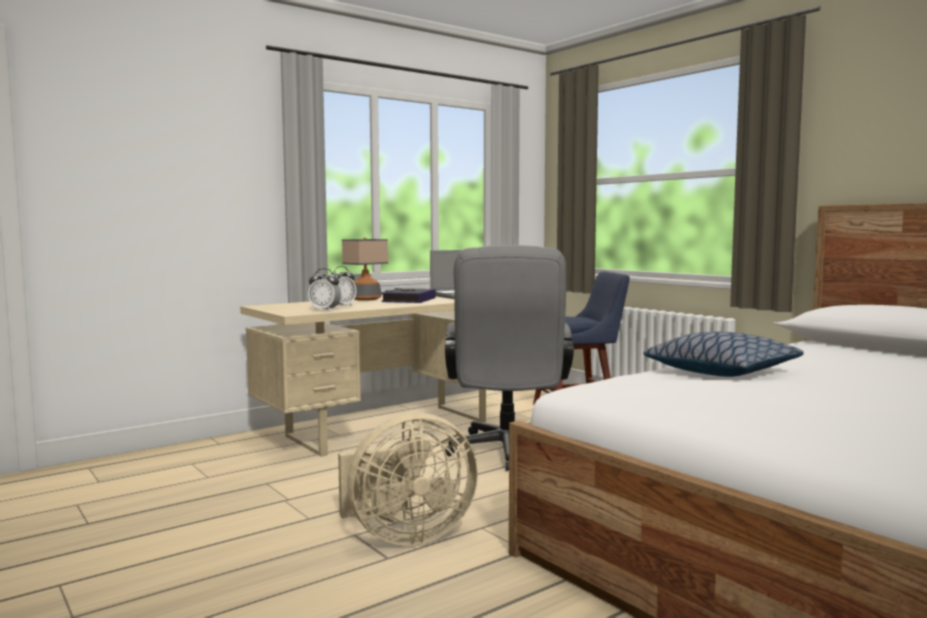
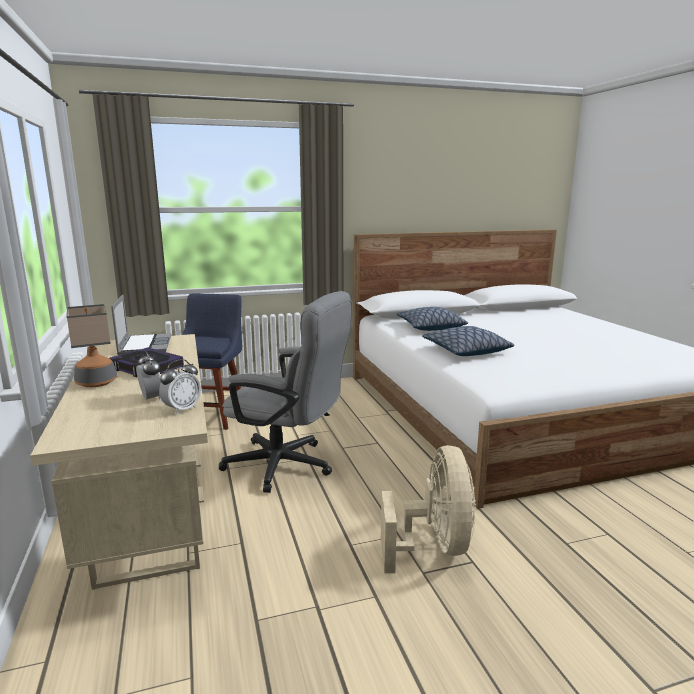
camera: 70 degrees left, 10 degrees up
none -> pillow [397,307,468,331]

